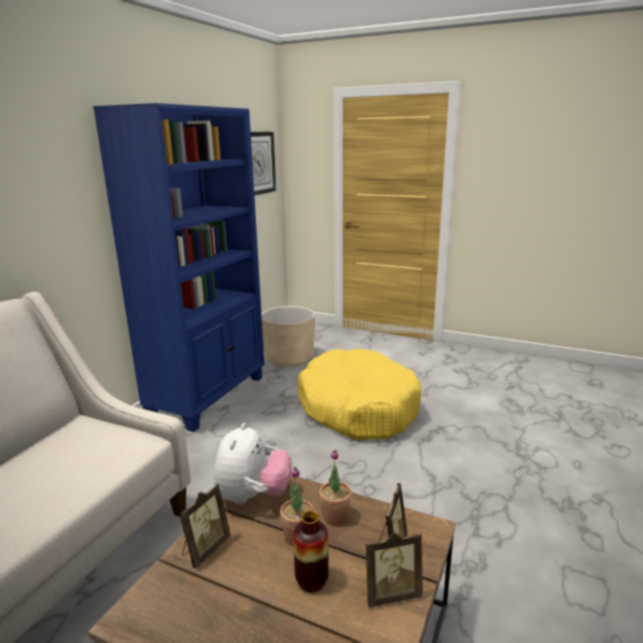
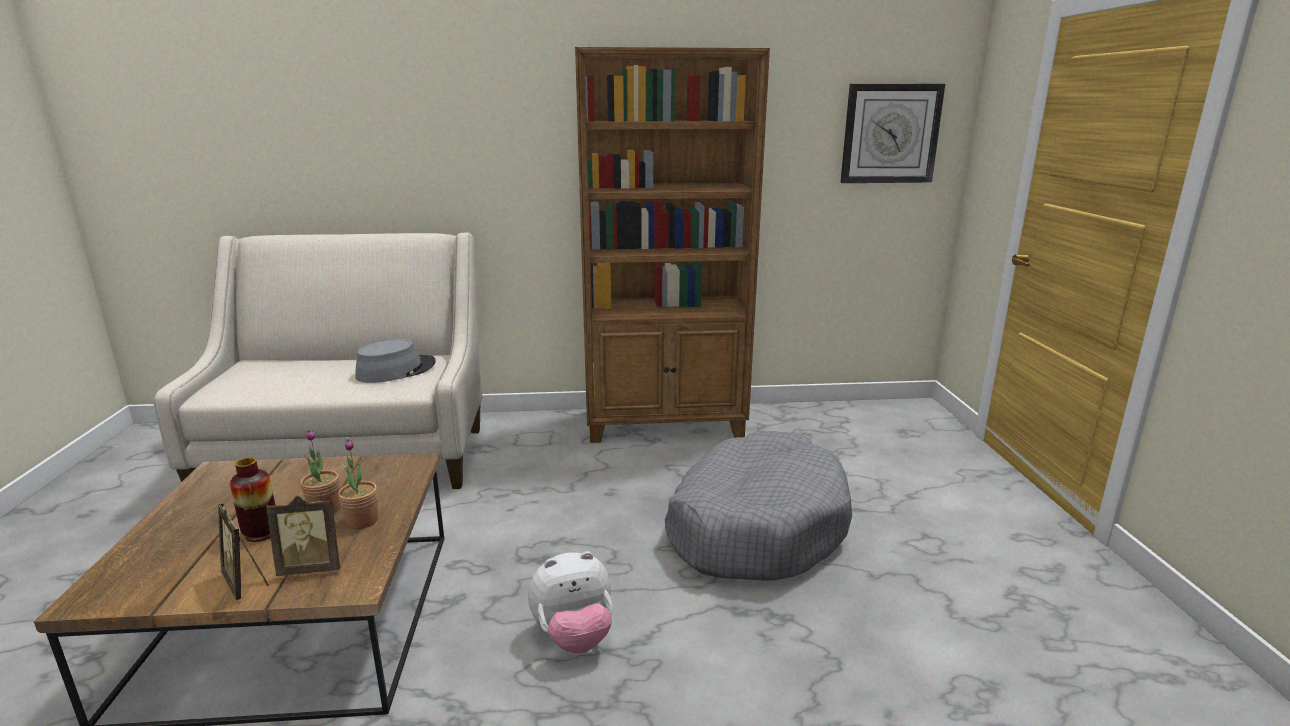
camera: 60 degrees right, 0 degrees up
blue bookcase [93,103,264,432] -> brown bookcase [575,47,770,443]
picture frame [179,484,231,569] -> none
plush toy [214,422,292,505] -> plush toy moved to [528,551,613,653]
beige planter [261,306,315,367] -> none
yellow dog bed [298,349,422,440] -> grey dog bed [665,431,852,580]
none -> grey hat [355,339,436,383]

